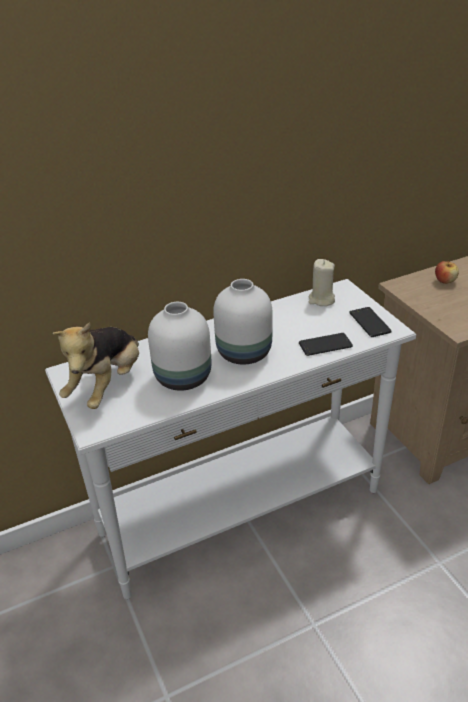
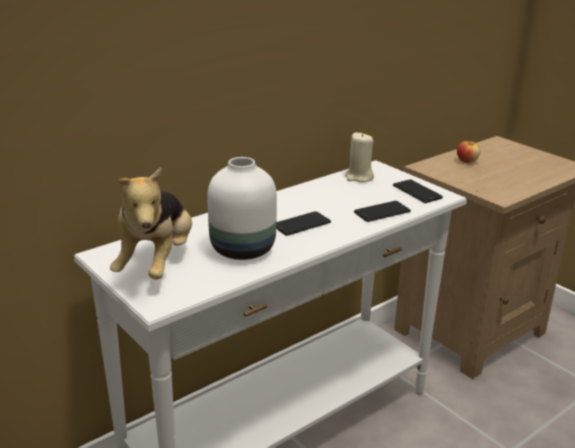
camera: 15 degrees left, 10 degrees down
white vase [213,279,272,365] -> phone [276,211,331,236]

